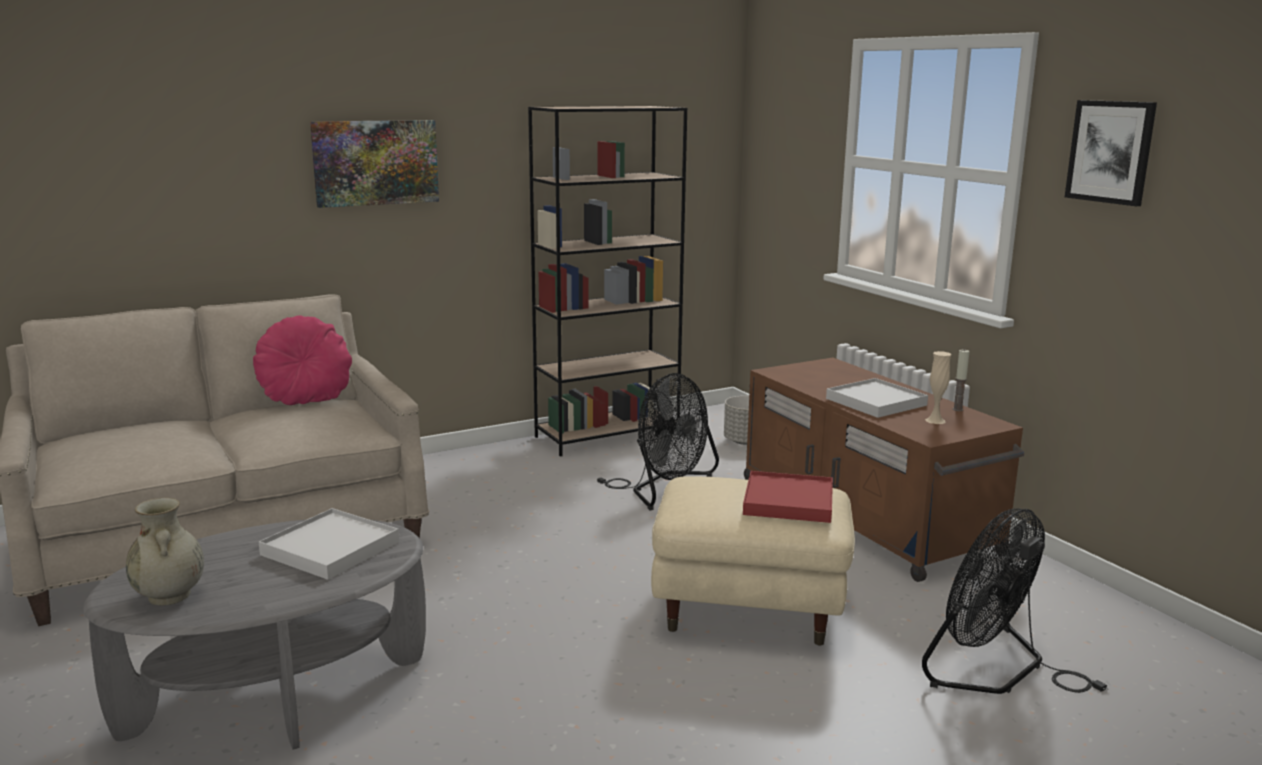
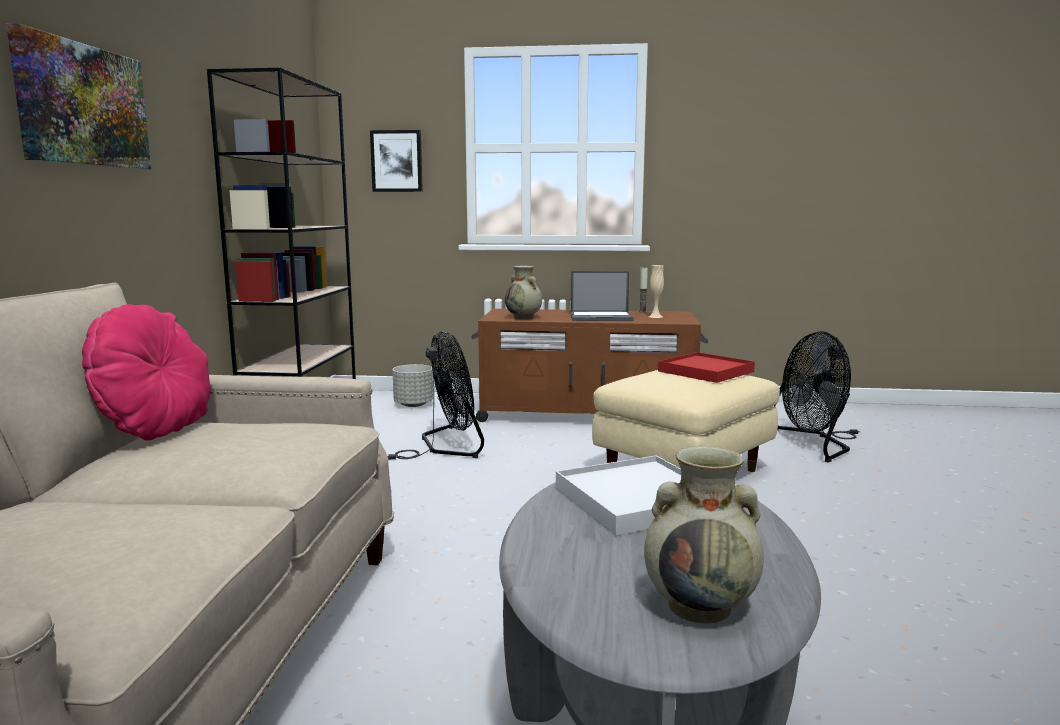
camera: 55 degrees left, 5 degrees down
white tray [826,378,928,418] -> laptop [570,271,634,321]
picture [1065,100,1157,206] -> picture moved to [370,130,423,192]
none -> beige vase [505,266,542,319]

